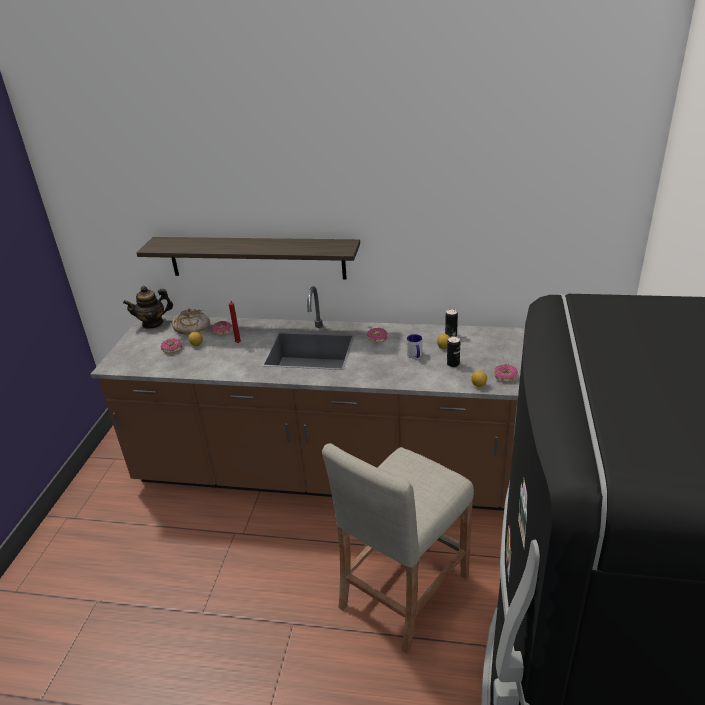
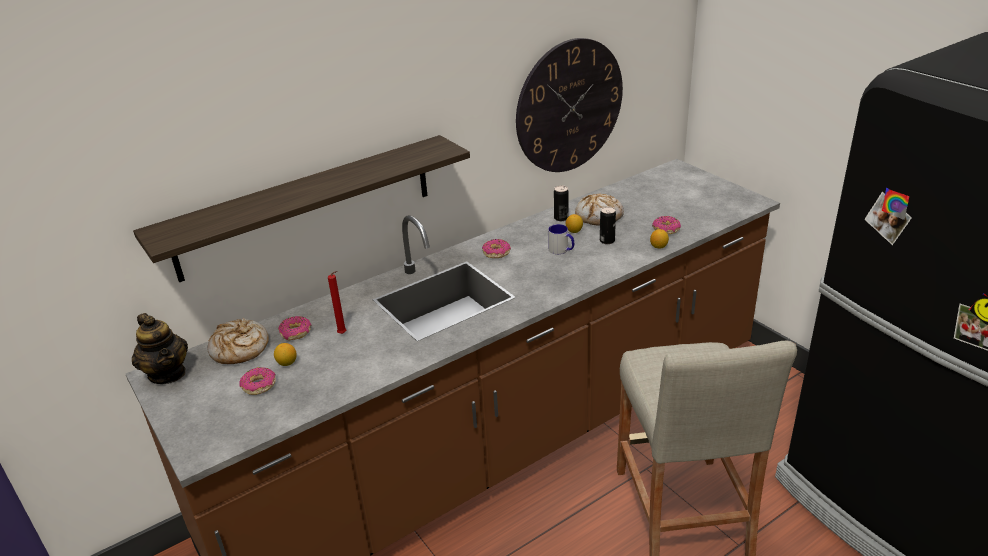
camera: 45 degrees left, 0 degrees up
teapot [123,286,173,329] -> teapot turned 60 degrees counterclockwise [132,313,188,384]
none -> wall clock [516,38,623,172]
none -> bread [575,194,624,226]

